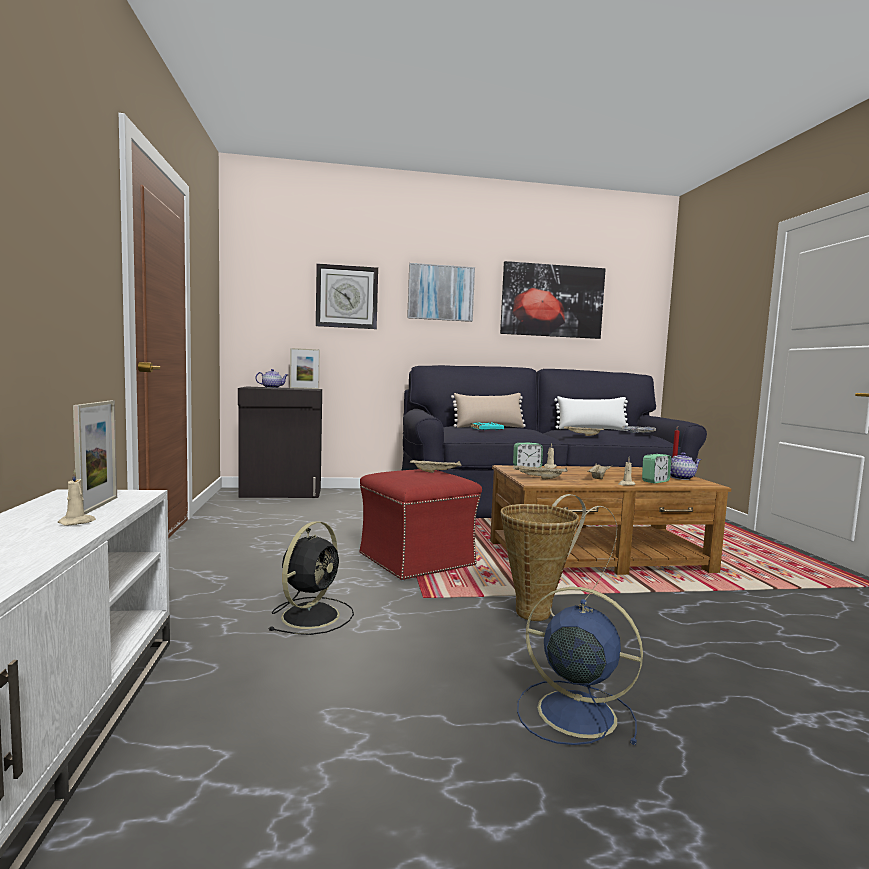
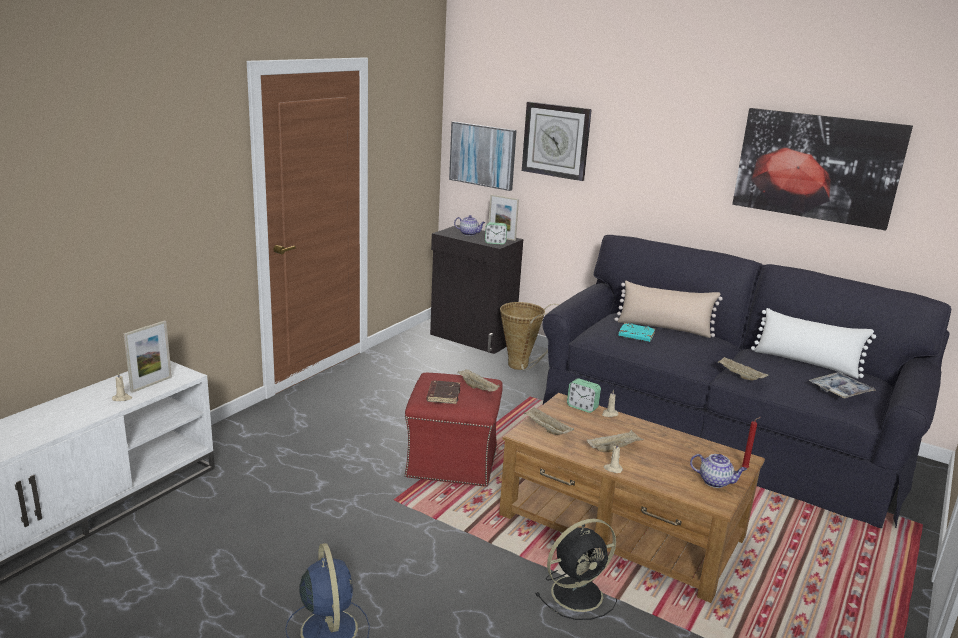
camera: 40 degrees right, 15 degrees up
black fan [268,521,354,635] -> black fan moved to [536,519,617,620]
picture [407,263,475,322] -> picture moved to [449,121,517,191]
basket [501,494,617,621] -> basket moved to [500,302,558,370]
alarm clock [642,454,671,483] -> alarm clock moved to [485,222,507,245]
none -> brown book [426,380,460,404]

